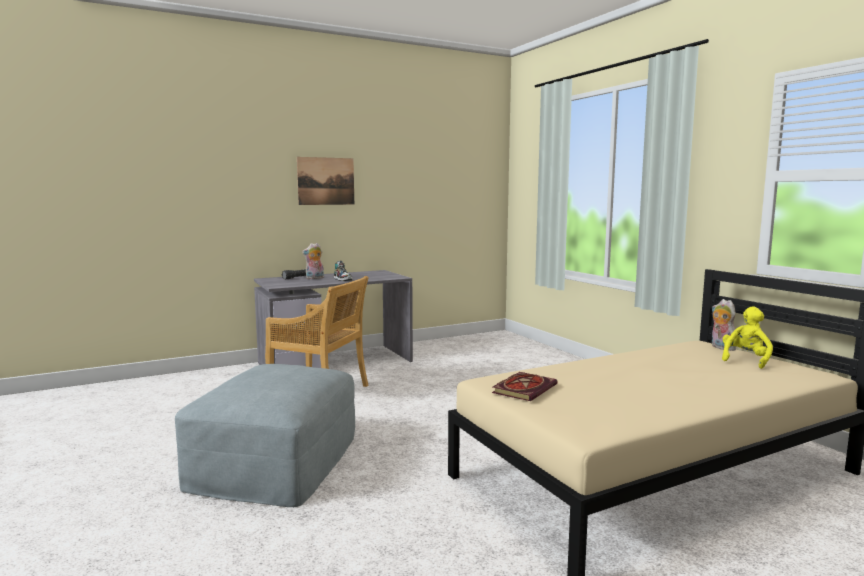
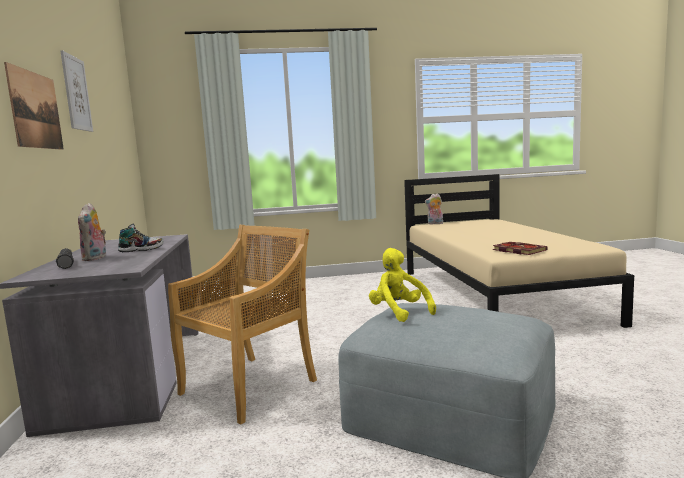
camera: 70 degrees left, 0 degrees up
yellow plush toy [722,306,773,369] -> yellow plush toy moved to [369,248,436,322]
none -> picture [60,50,93,132]

